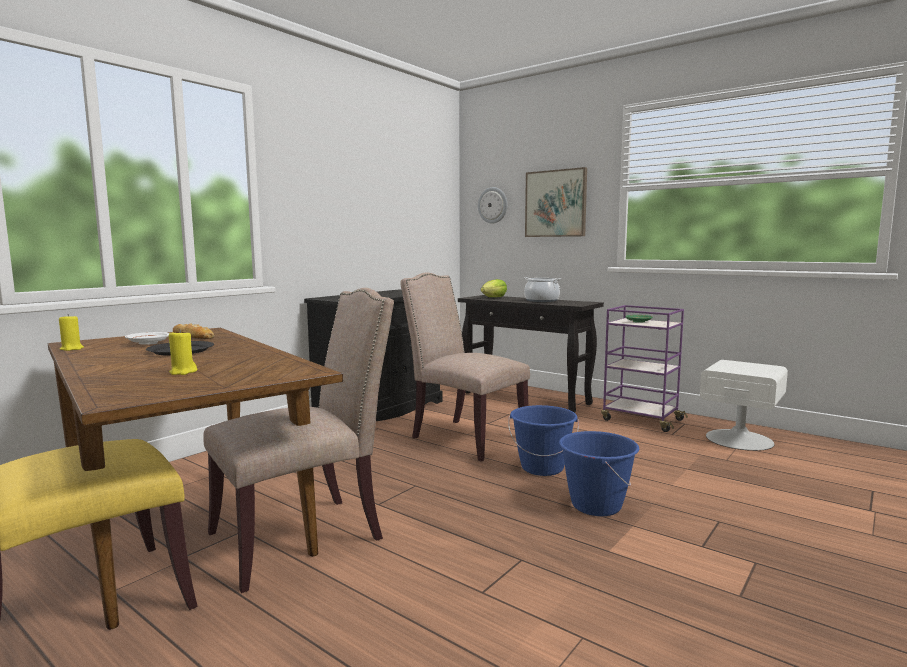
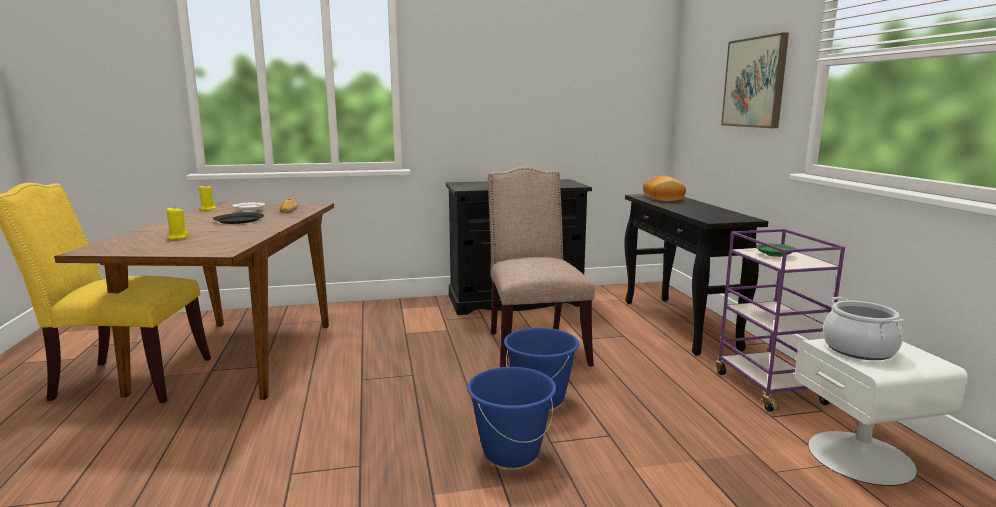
camera: 40 degrees right, 5 degrees up
beige chair [204,288,394,593] -> none
wall clock [478,187,507,224] -> none
lettuce [481,279,507,297] -> bread [643,175,686,201]
cooking pot [524,277,561,302] -> cooking pot moved to [823,297,904,360]

